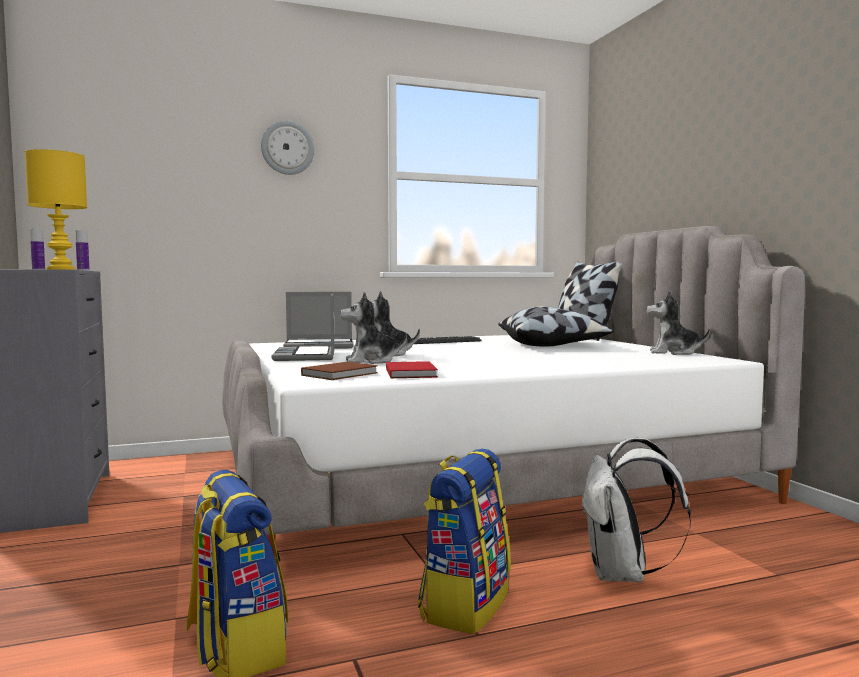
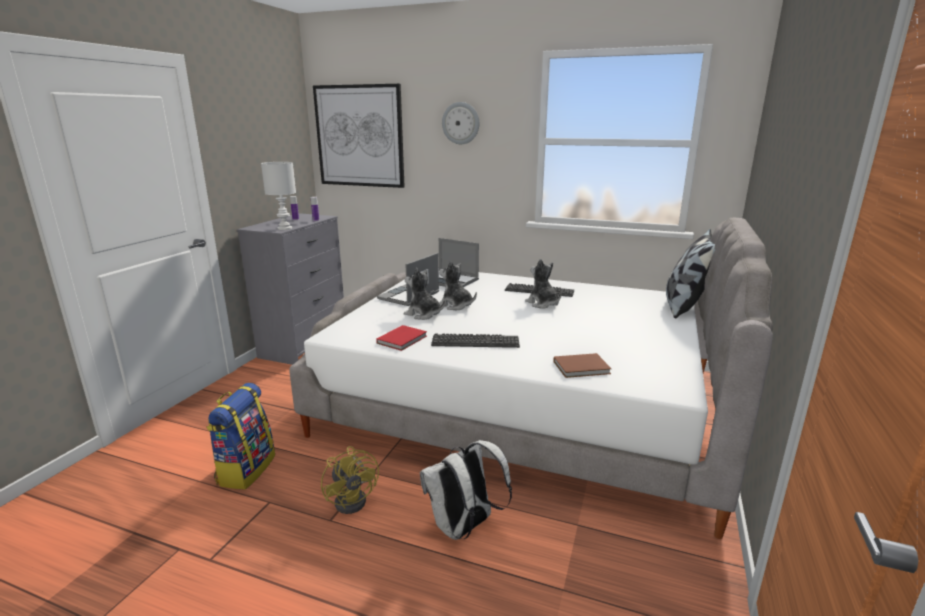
camera: 40 degrees right, 15 degrees up
yellow table lamp [25,149,87,270] -> white table lamp [261,162,296,230]
brown book [301,362,378,380] -> brown book moved to [553,353,612,378]
backpack [418,449,511,634] -> yellow fan [321,446,379,514]
pillow [498,306,614,347] -> none
plush toy [646,291,710,355] -> plush toy moved to [525,259,562,309]
none -> picture [313,84,405,188]
none -> keyboard [431,333,520,348]

